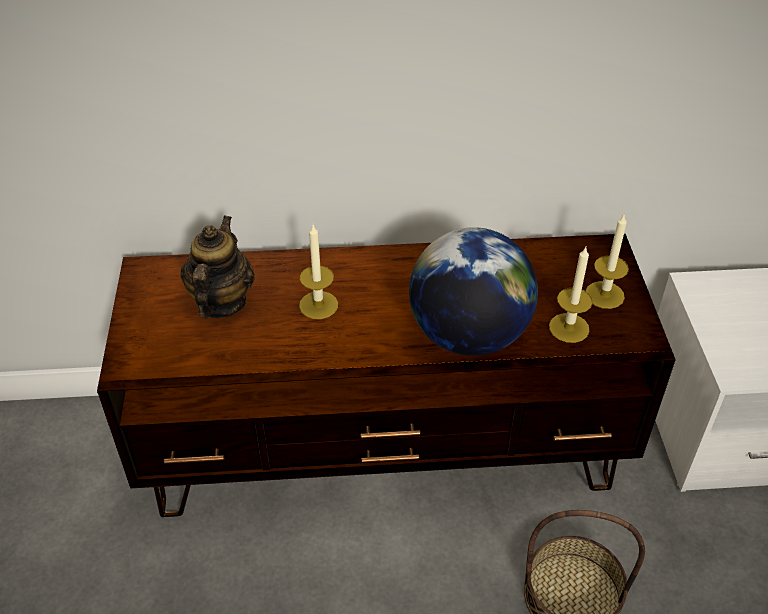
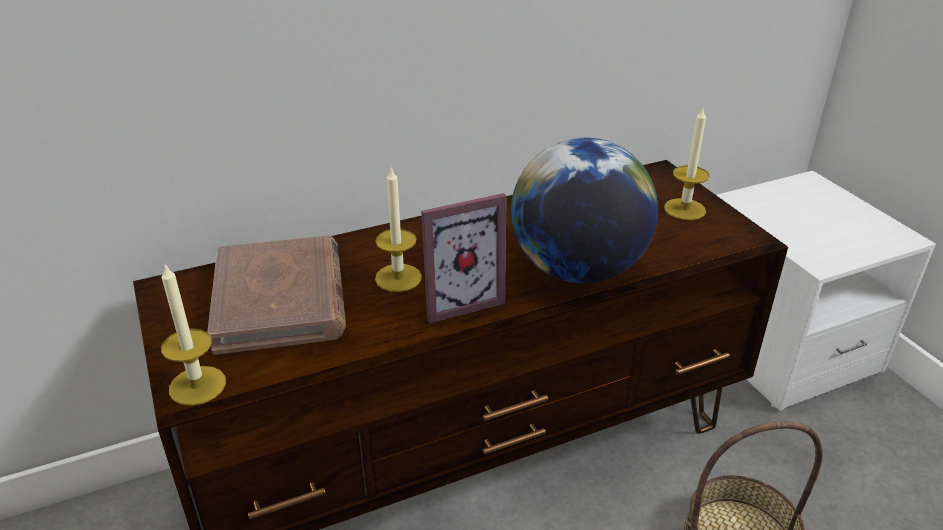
camera: 20 degrees left, 10 degrees down
teapot [181,215,255,318] -> brown book [207,236,346,355]
candle [549,247,593,343] -> candle moved to [161,264,226,406]
none -> picture frame [421,193,506,323]

